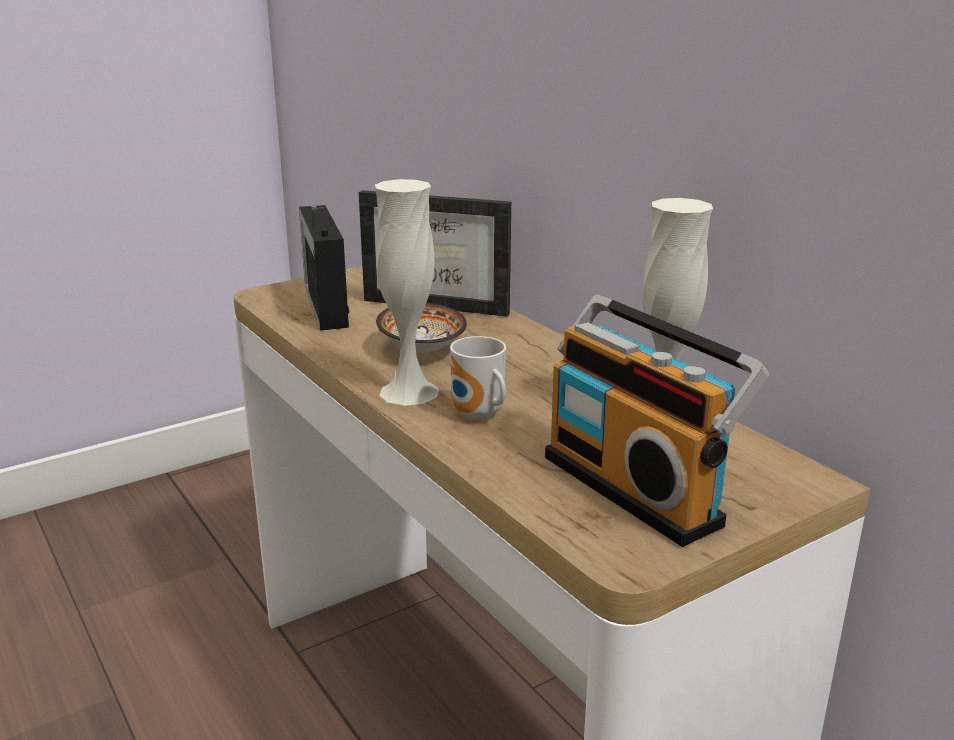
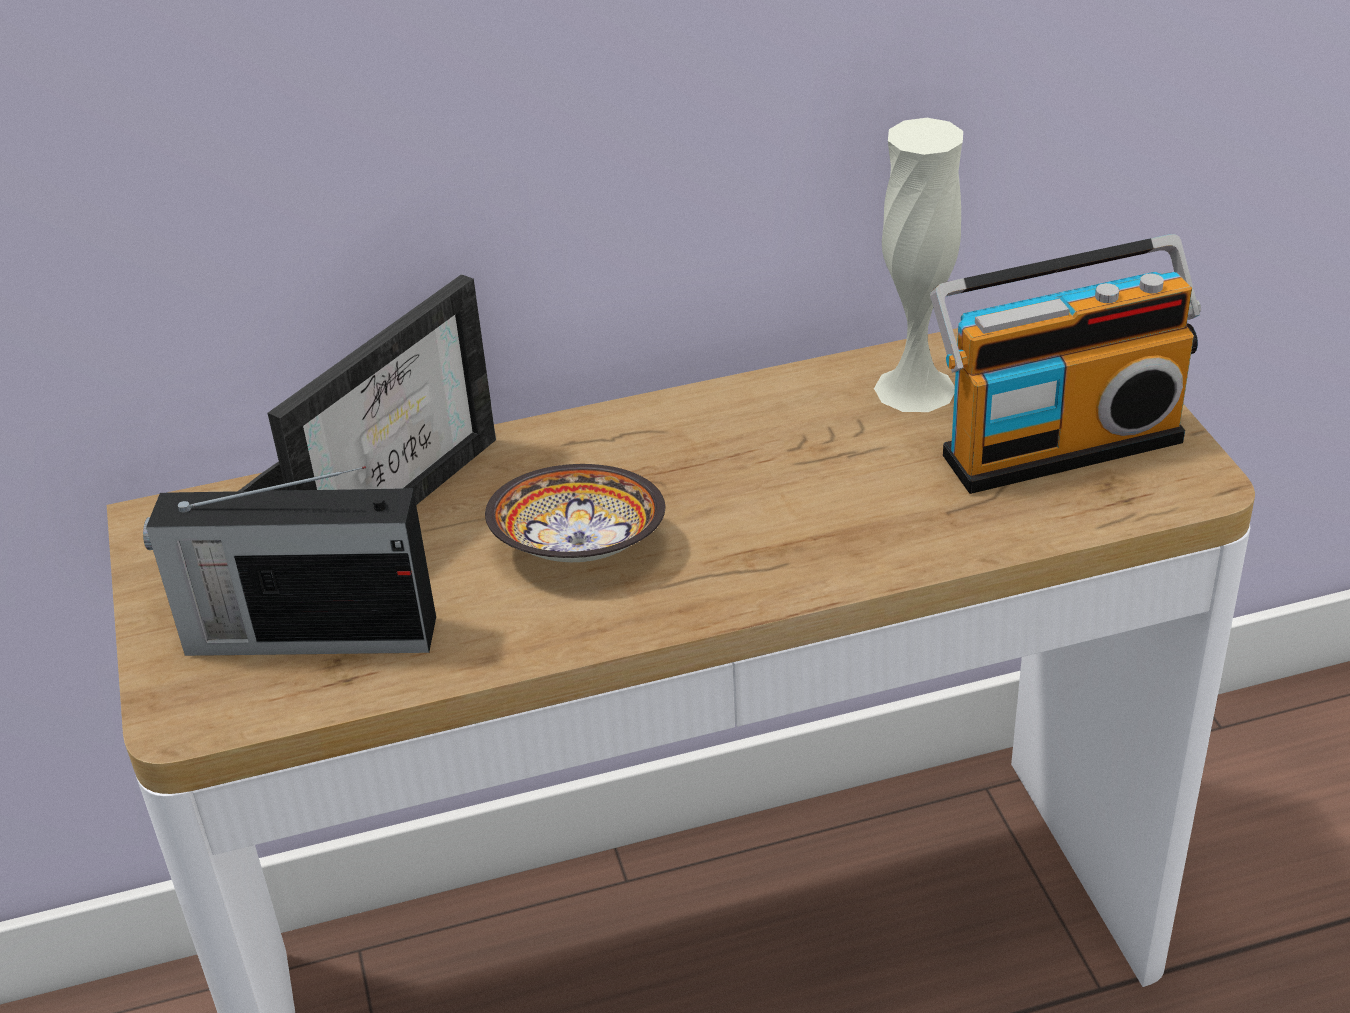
camera: 70 degrees left, 15 degrees up
white vase [375,179,439,406] -> none
mug [450,336,506,420] -> none

